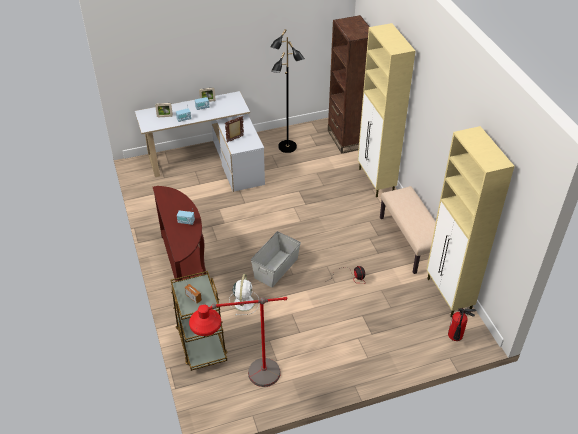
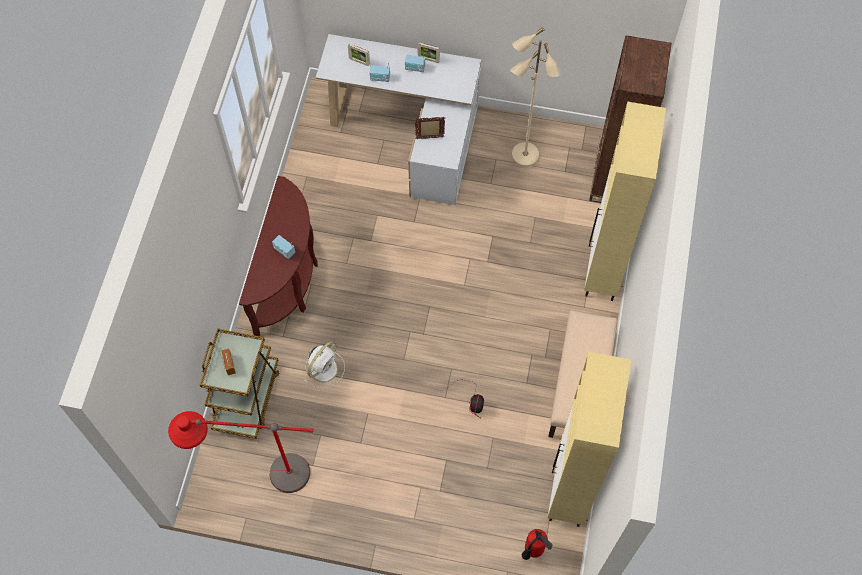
camera: 30 degrees right, 20 degrees up
grey storage box [251,231,301,287] -> none
black floor lamp [270,29,305,153] -> beige floor lamp [510,27,561,167]

